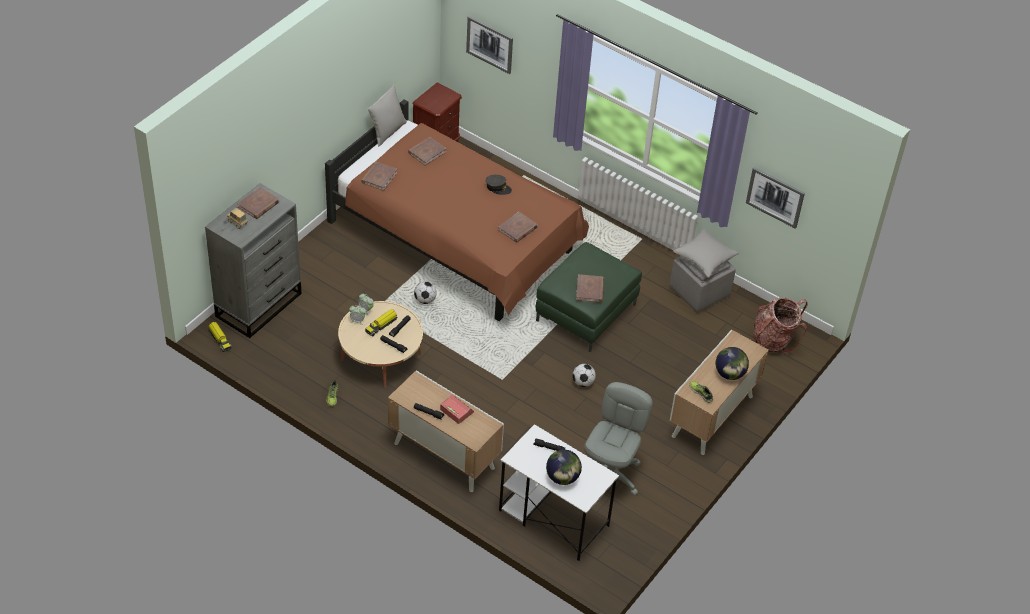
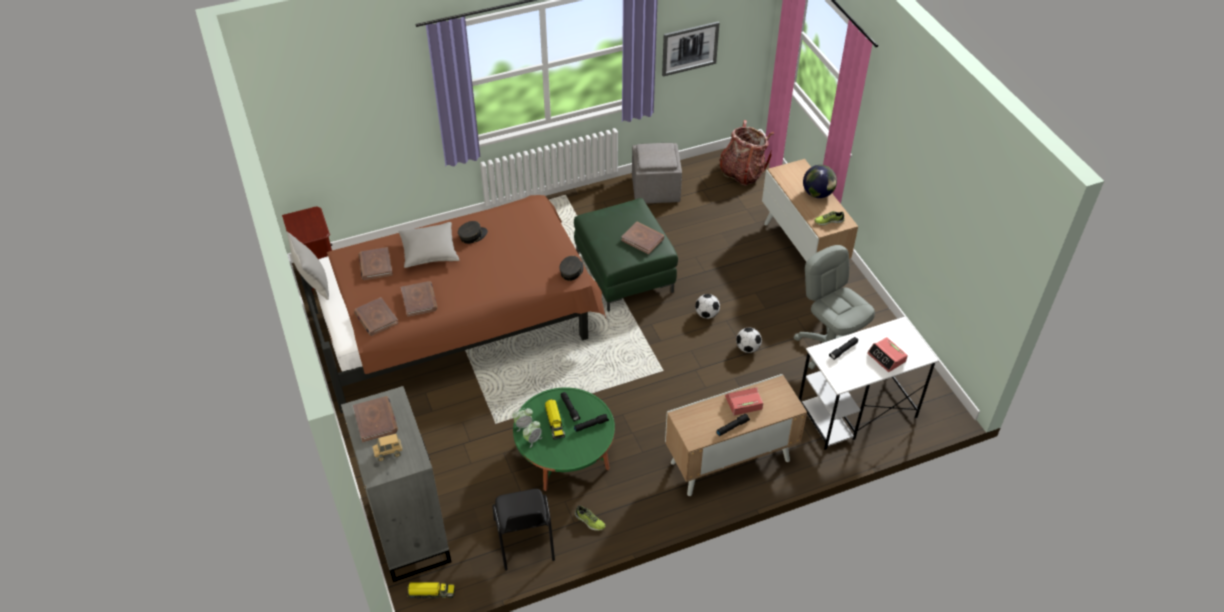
camera: 55 degrees left, 0 degrees up
beige coffee table [338,301,423,387] -> green coffee table [513,387,615,491]
football [414,282,437,304] -> football moved to [736,328,762,353]
picture [466,16,513,74] -> none
brown book [498,212,538,242] -> brown book moved to [401,281,437,317]
globe [546,450,582,485] -> alarm clock [867,337,908,372]
grey pillow [673,229,739,278] -> grey pillow moved to [399,222,459,268]
none -> black chair [492,489,555,571]
none -> grey cap [559,256,584,281]

